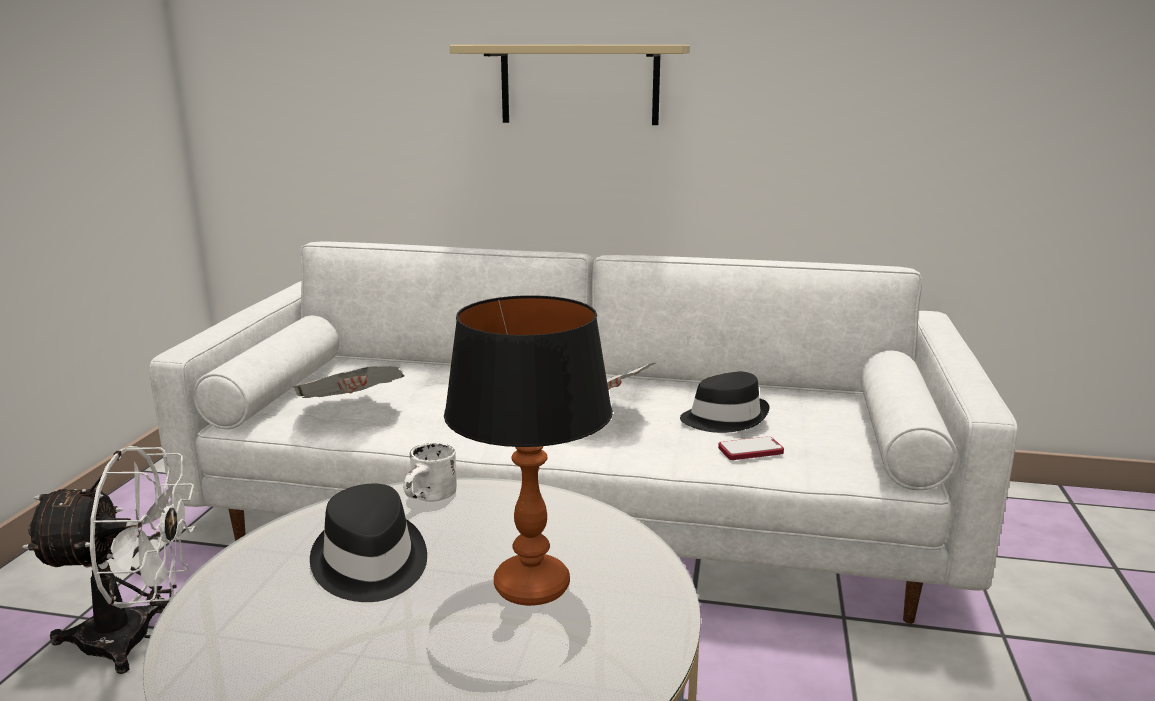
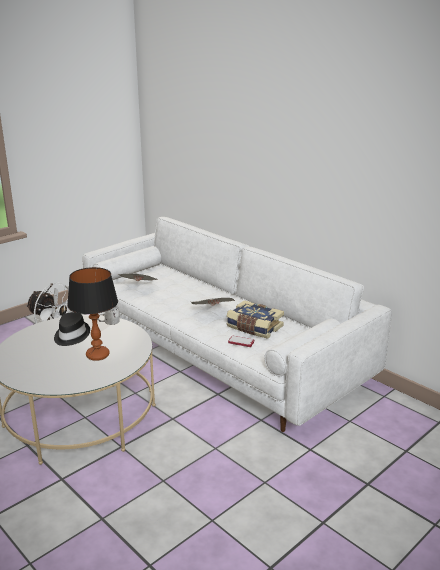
camera: 35 degrees right, 5 degrees up
beige shelf [450,45,690,125] -> none
black hat [680,372,770,433] -> book [226,300,284,339]

